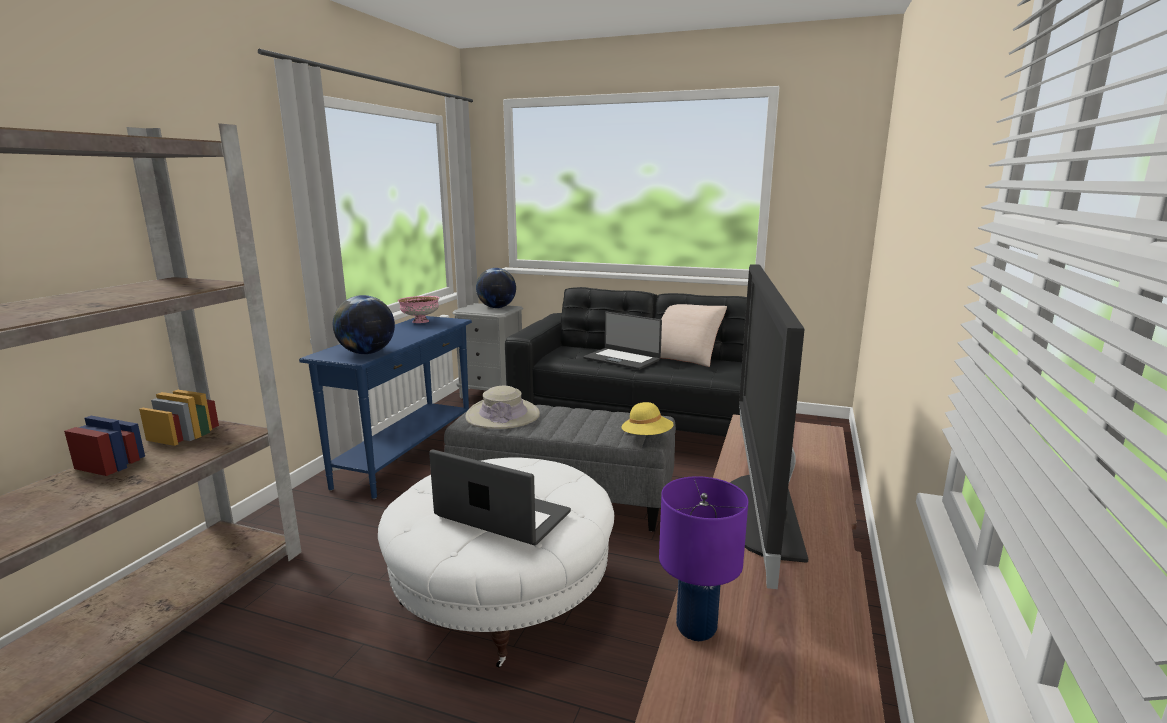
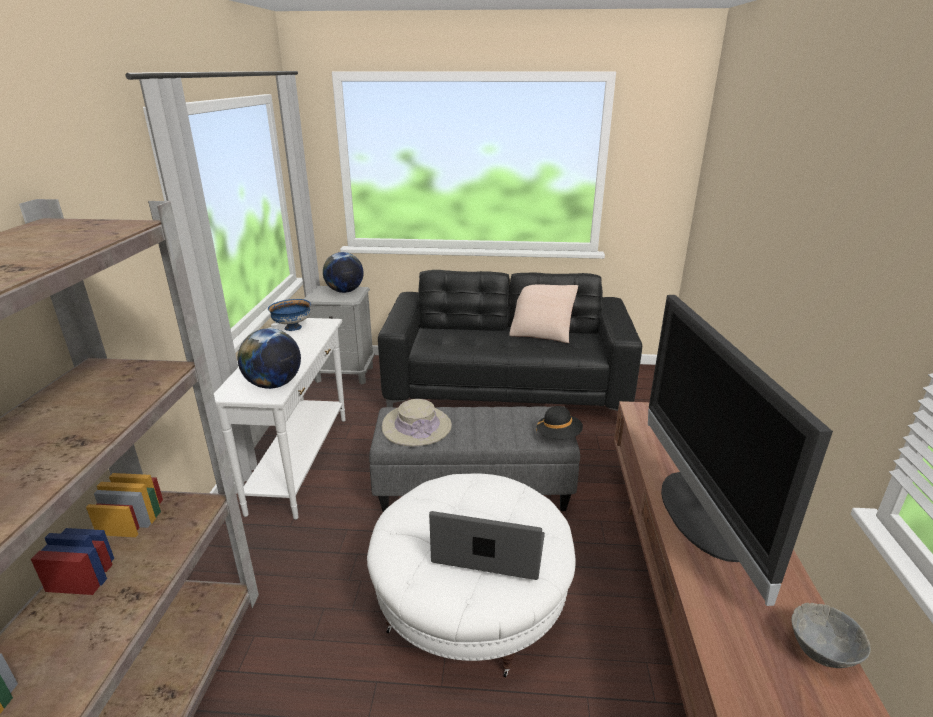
camera: 15 degrees left, 10 degrees up
blue console table [299,316,472,499] -> white console table [214,318,346,520]
pink bowl [398,296,439,323] -> blue bowl [268,299,311,331]
laptop [583,312,662,370] -> none
yellow hat [621,402,674,435] -> black hat [536,406,583,439]
purple table lamp [659,476,748,641] -> none
none -> grey bowl [791,603,871,668]

